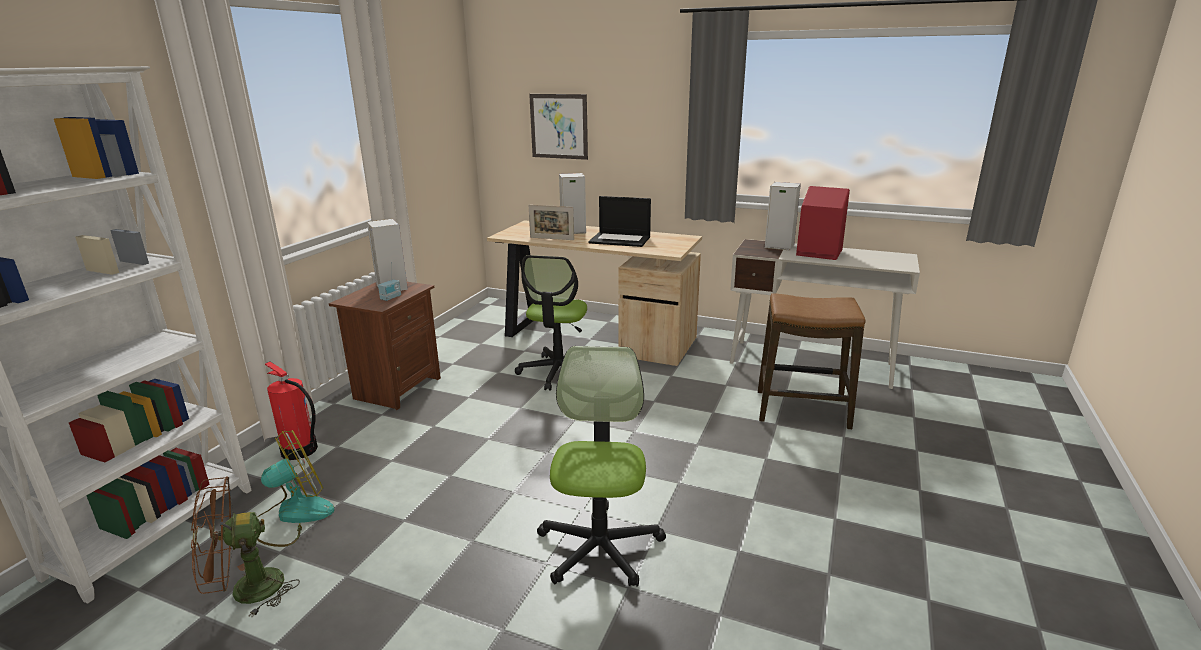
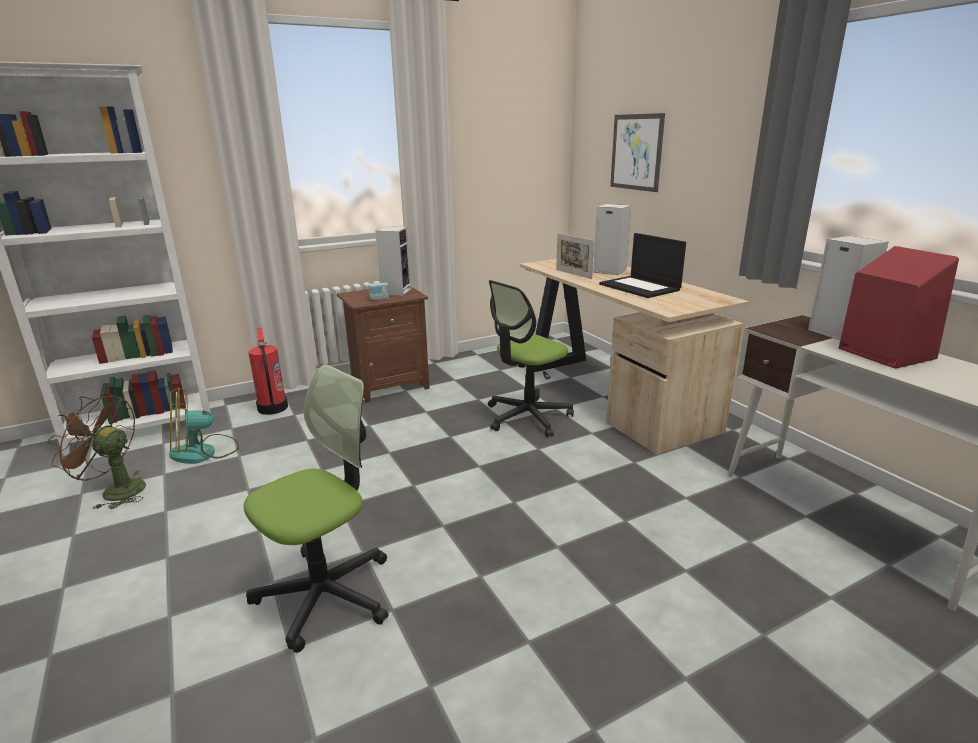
camera: 40 degrees right, 0 degrees up
fan [257,430,335,547] -> fan turned 150 degrees clockwise [169,388,239,464]
stool [758,293,866,430] -> none

